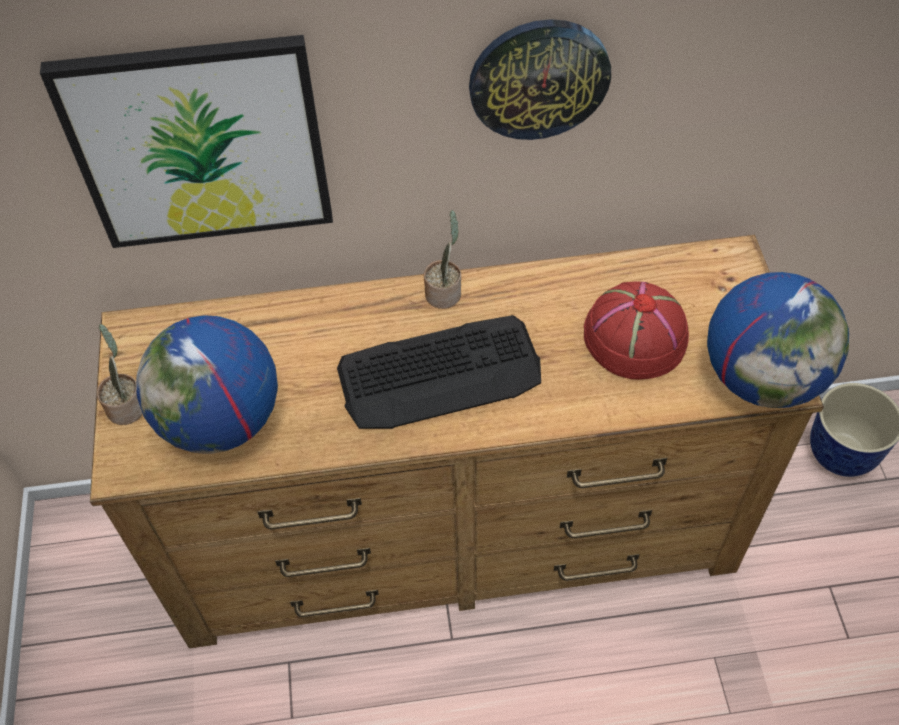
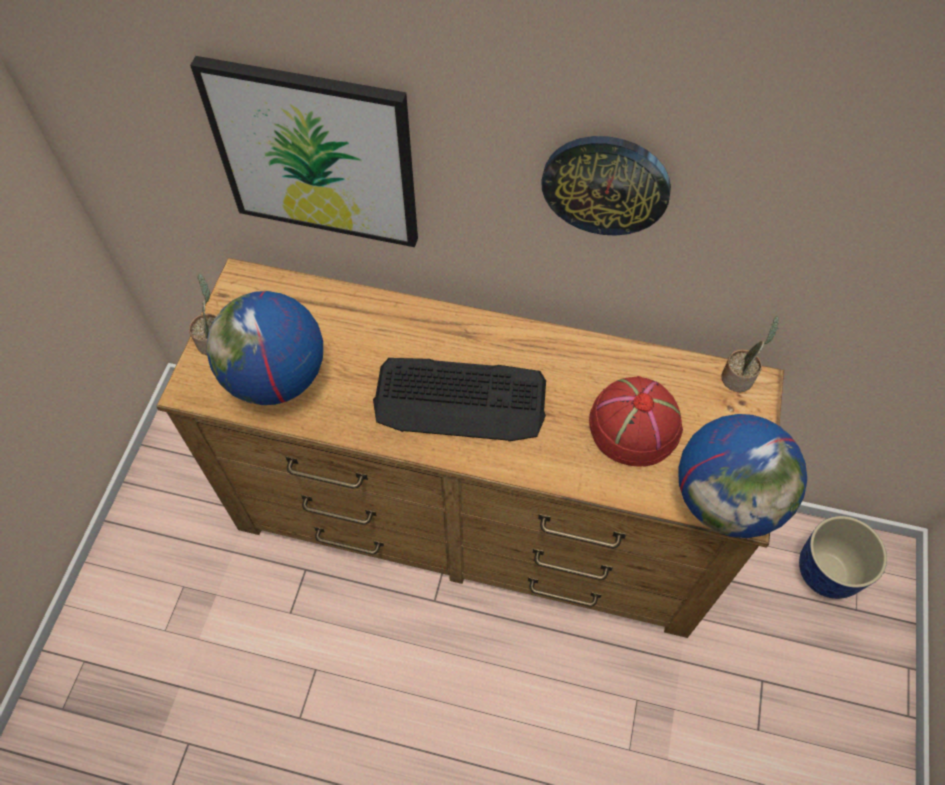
camera: 20 degrees right, 5 degrees up
potted plant [424,210,461,309] -> potted plant moved to [721,316,779,392]

